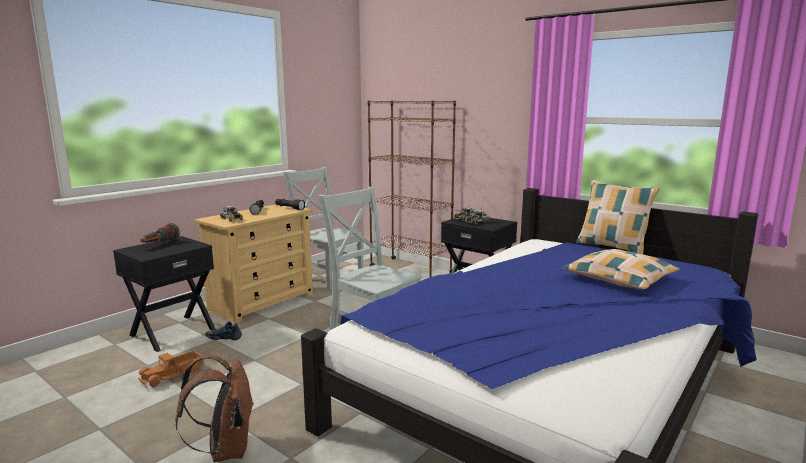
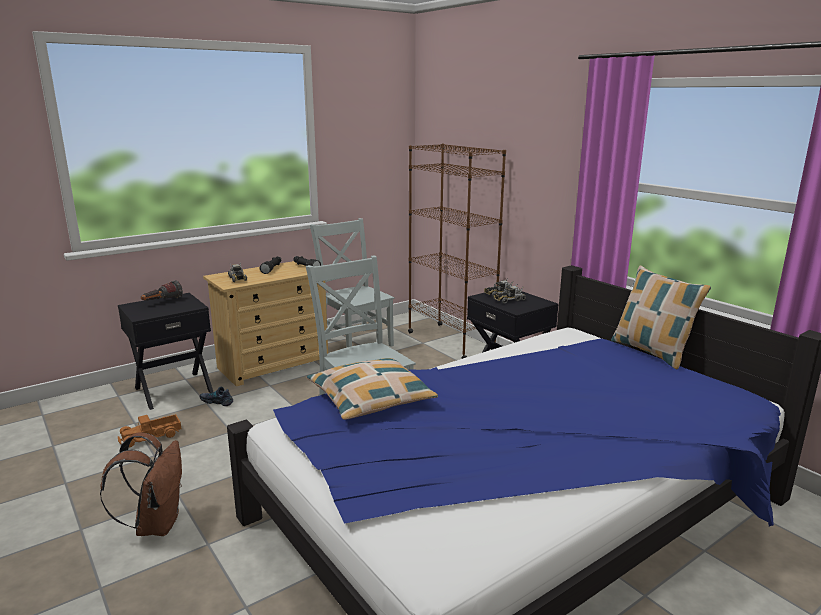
camera: 15 degrees right, 5 degrees up
pillow [562,249,680,289] -> pillow moved to [307,358,438,420]

